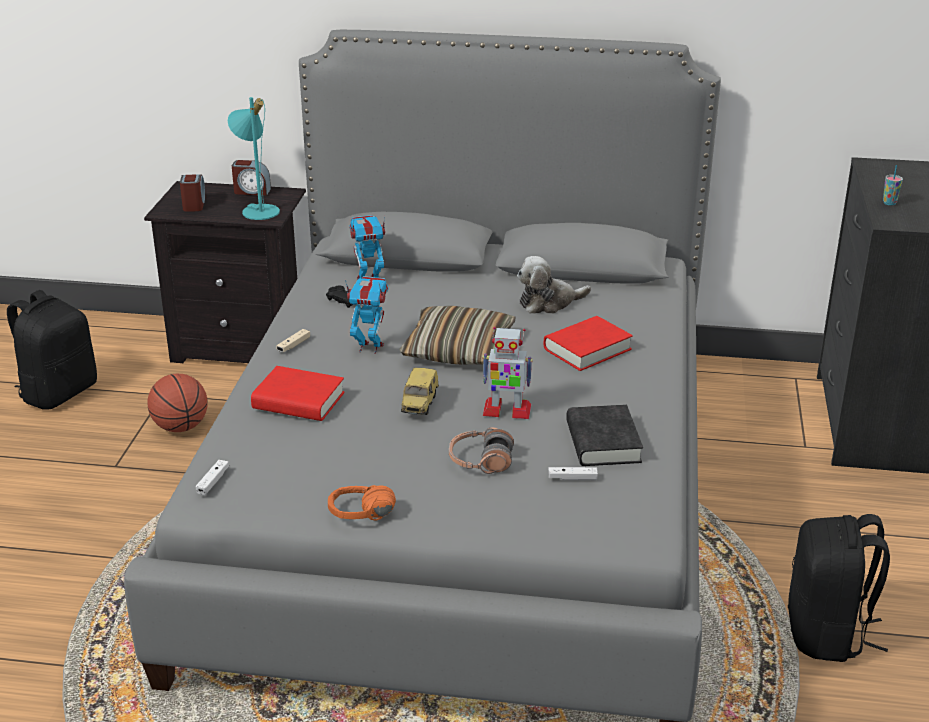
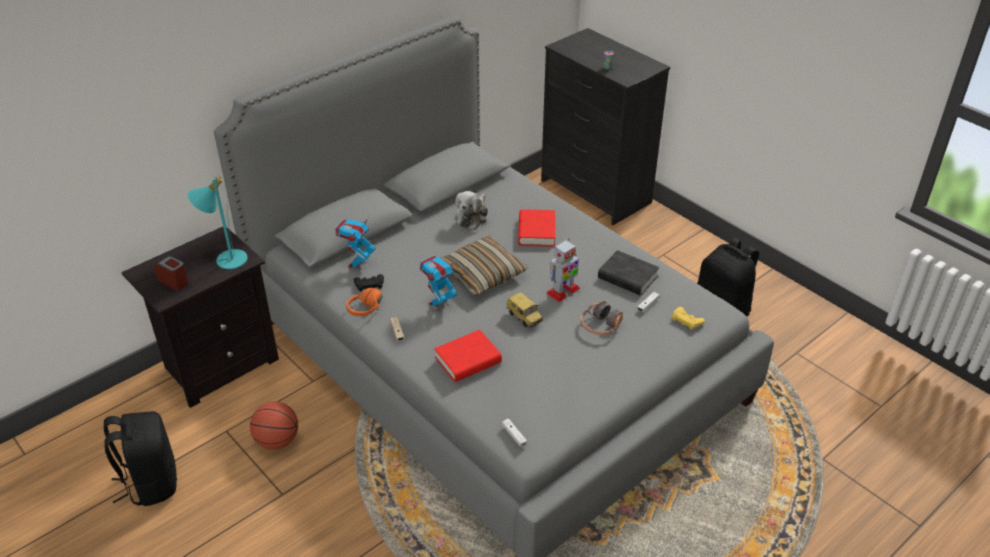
camera: 50 degrees left, 10 degrees up
alarm clock [232,160,271,196] -> none
orange headphones [328,485,396,520] -> orange headphones moved to [346,288,383,316]
none -> yellow game controller [672,307,705,330]

